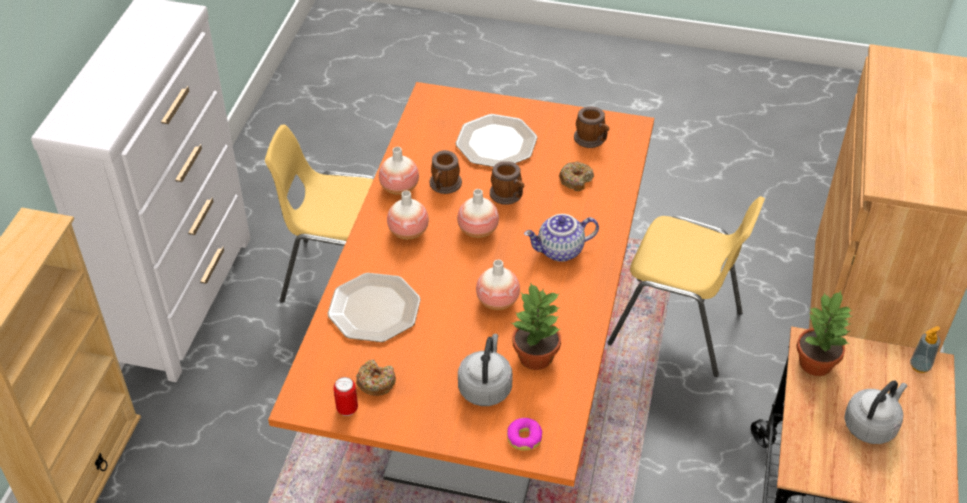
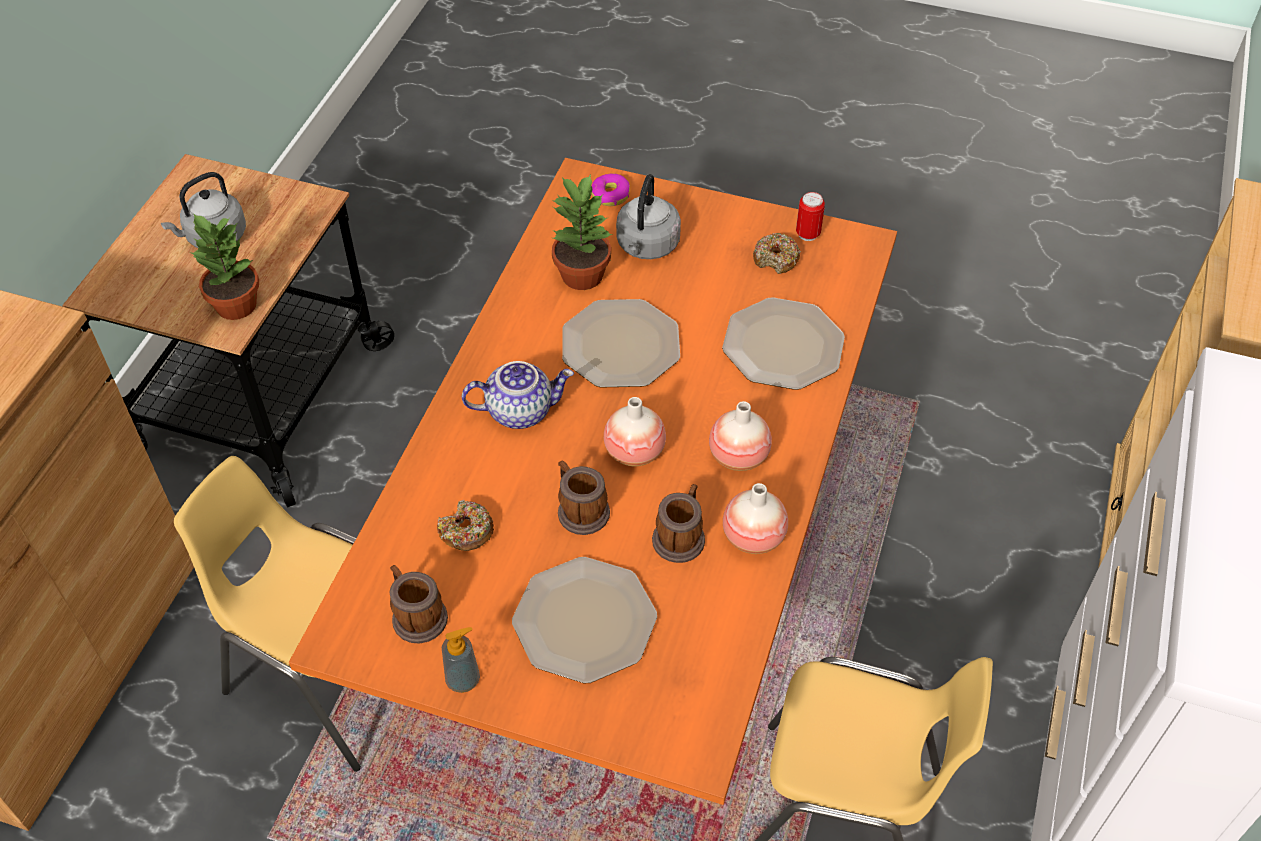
camera: 175 degrees left, 5 degrees up
vase [476,260,520,310] -> plate [562,299,680,387]
soap dispenser [910,326,941,373] -> soap dispenser moved to [442,627,480,693]

